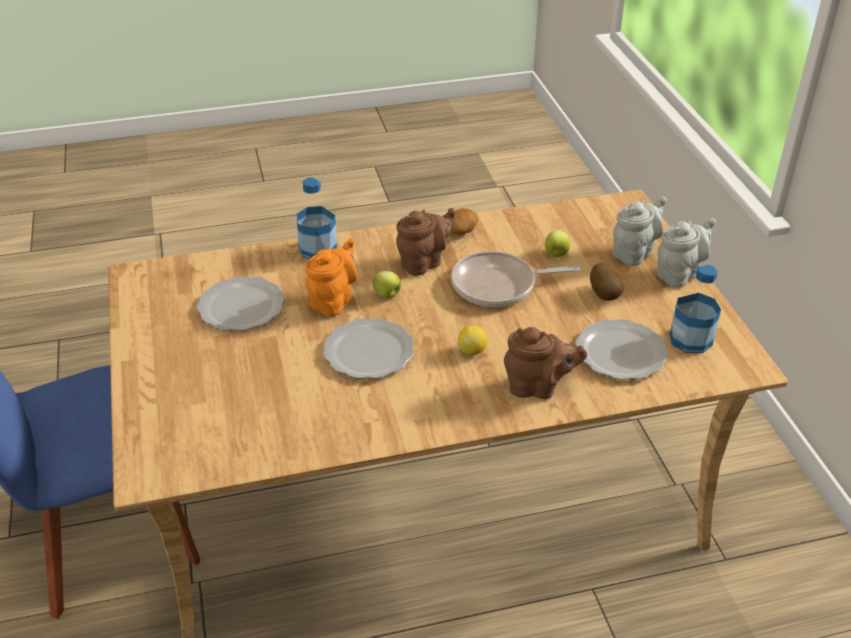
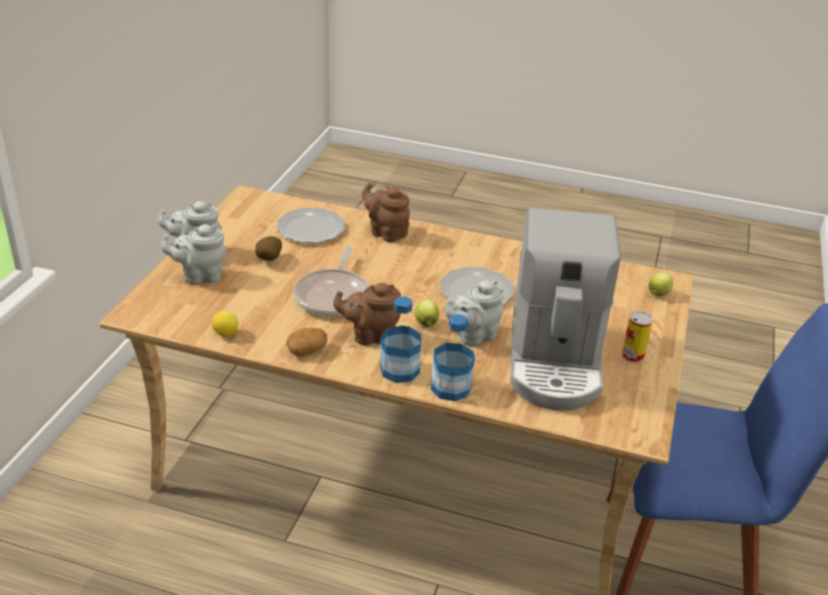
camera: 150 degrees left, 5 degrees down
plate [197,276,285,331] -> coffee machine [510,208,621,411]
orange teapot [306,238,358,317] -> grey teapot [445,280,505,346]
frying pan [451,251,580,307] -> frying pan turned 75 degrees clockwise [294,247,369,316]
lemon [458,326,487,355] -> lemon moved to [212,310,239,336]
apple [545,230,570,257] -> apple moved to [648,273,673,296]
bottle [670,264,721,353] -> bottle moved to [380,296,421,383]
none -> can [622,311,653,363]

